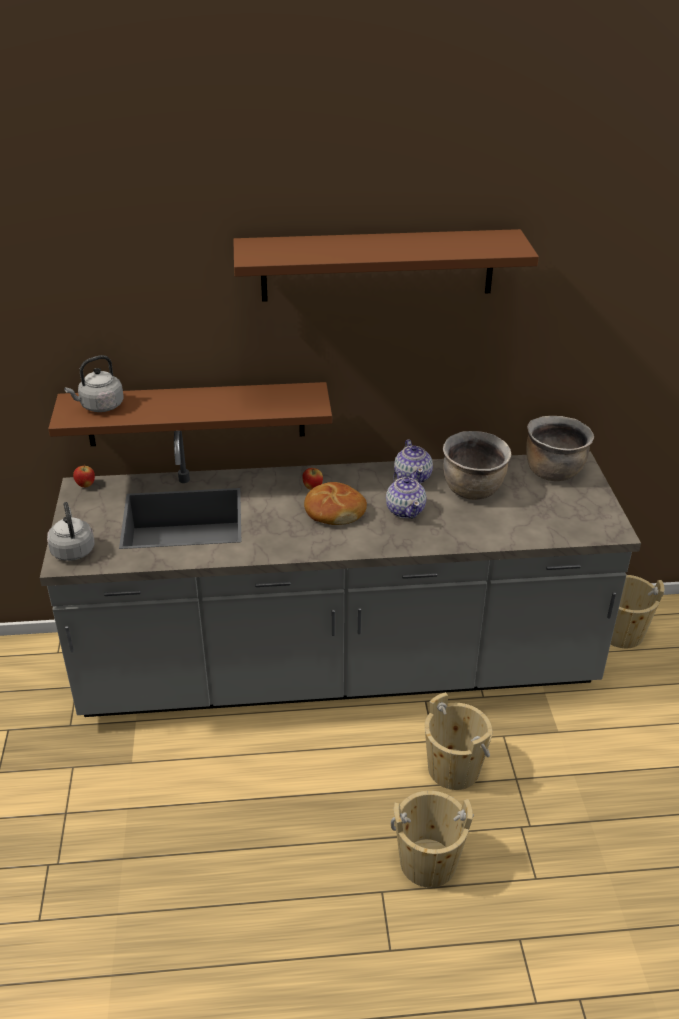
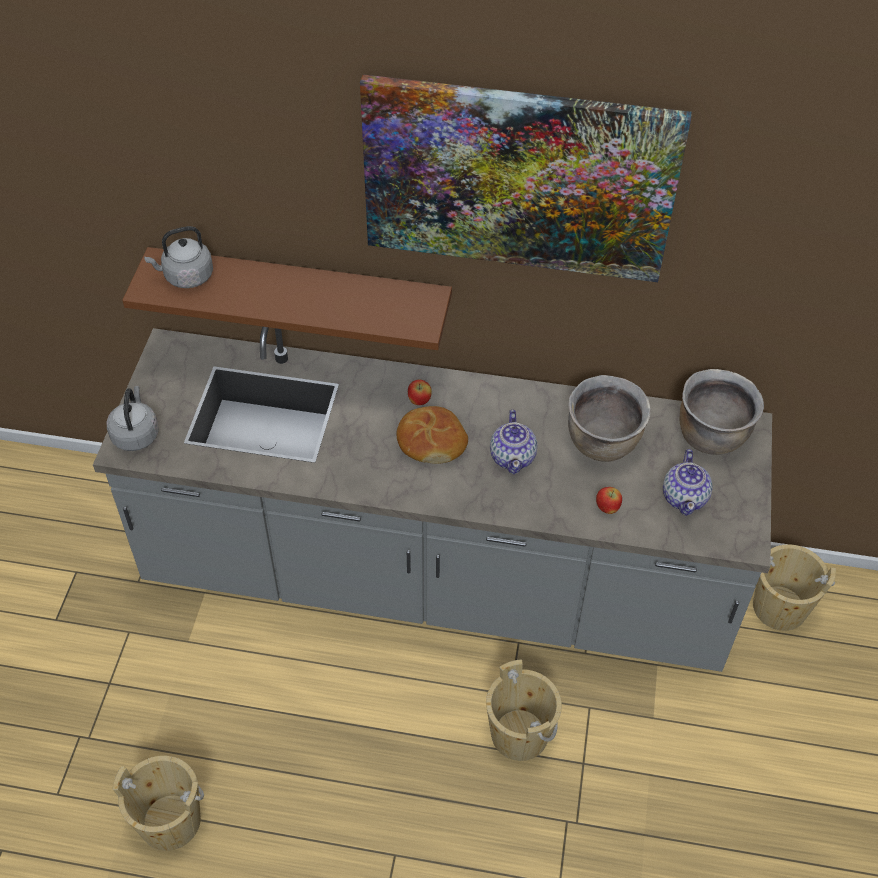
camera: 15 degrees right, 15 degrees up
apple [73,465,95,487] -> apple moved to [596,487,622,514]
brown shelf [233,229,539,302] -> picture [360,74,692,282]
beige bucket [391,791,474,888] -> beige bucket moved to [113,755,204,851]
teapot [394,439,433,483] -> teapot moved to [663,449,713,516]

